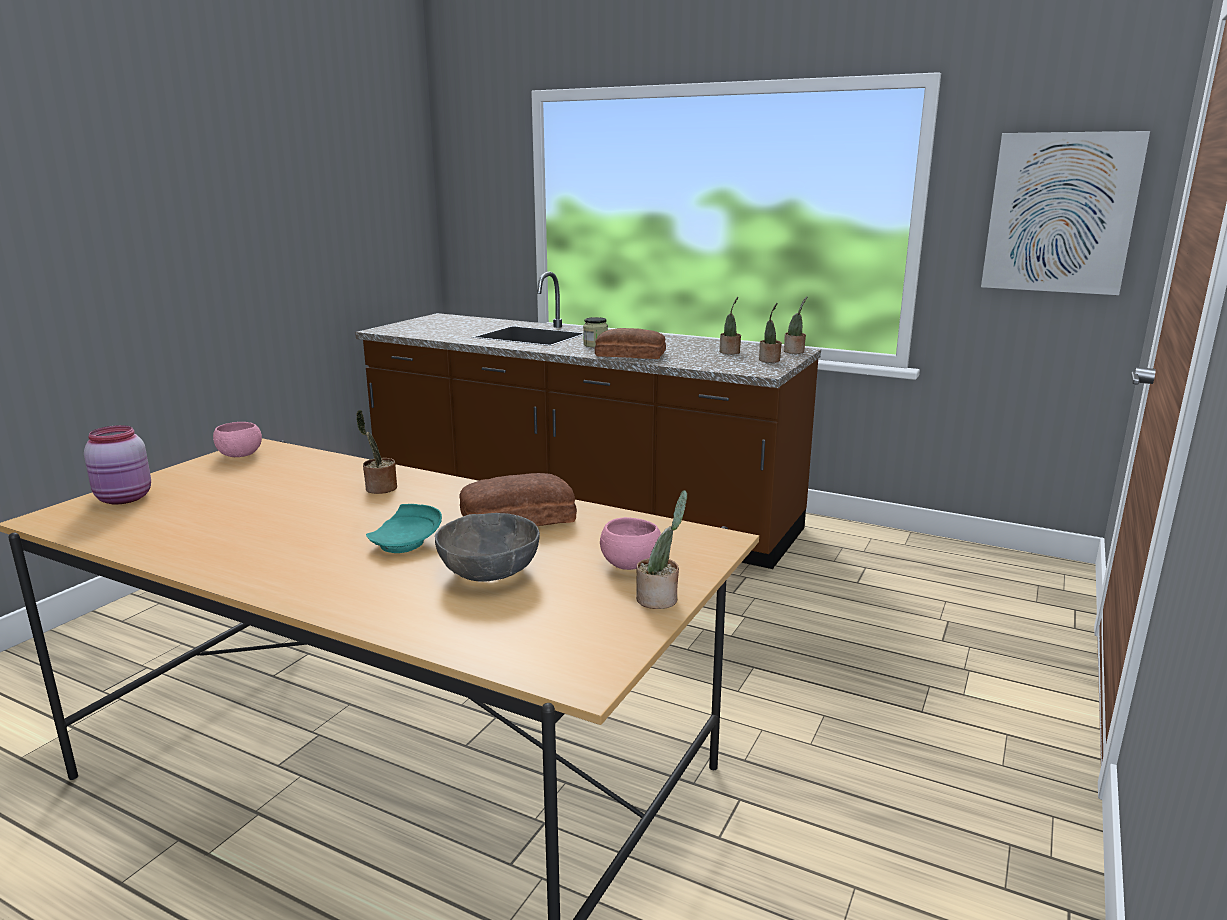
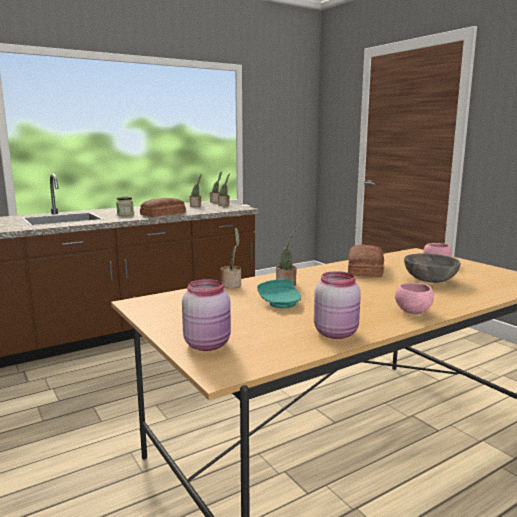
camera: 60 degrees left, 5 degrees down
pink bowl [213,422,262,457] -> pink bowl moved to [395,283,434,314]
turquoise plate [366,504,442,553] -> turquoise plate moved to [257,279,301,308]
potted plant [636,490,687,609] -> potted plant moved to [220,228,241,289]
picture [981,131,1150,295] -> none
none -> pink jar [314,271,361,339]

